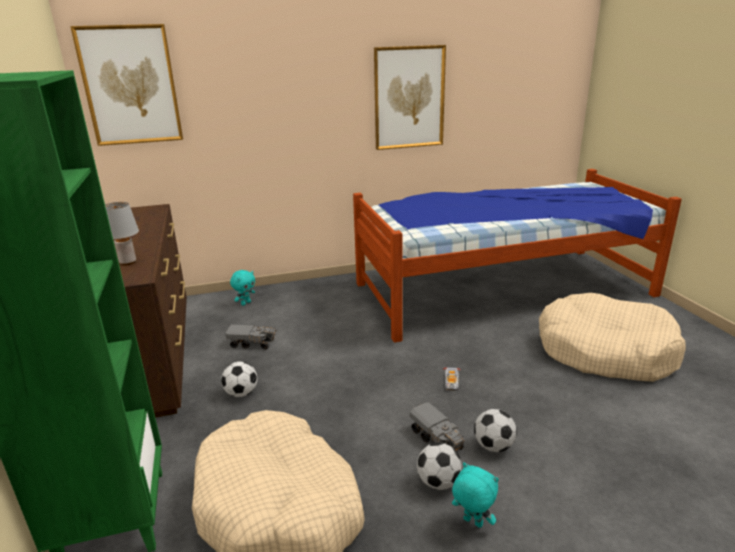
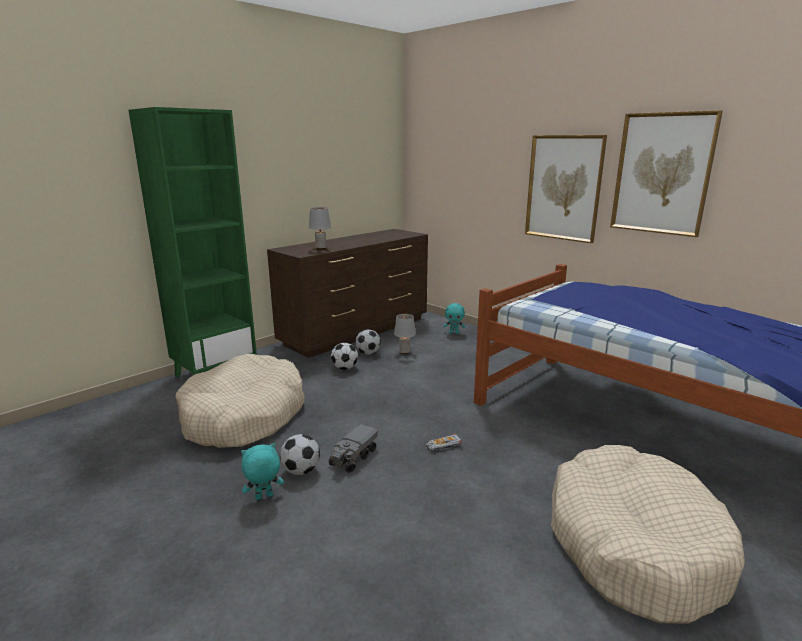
camera: 60 degrees right, 5 degrees down
picture [70,24,183,146] -> picture moved to [525,135,607,243]
toy truck [225,324,276,350] -> grey table lamp [394,314,416,354]
turquoise plush toy [452,462,499,528] -> turquoise plush toy turned 120 degrees counterclockwise [241,443,284,500]
football [474,409,517,452] -> football moved to [355,329,381,355]

